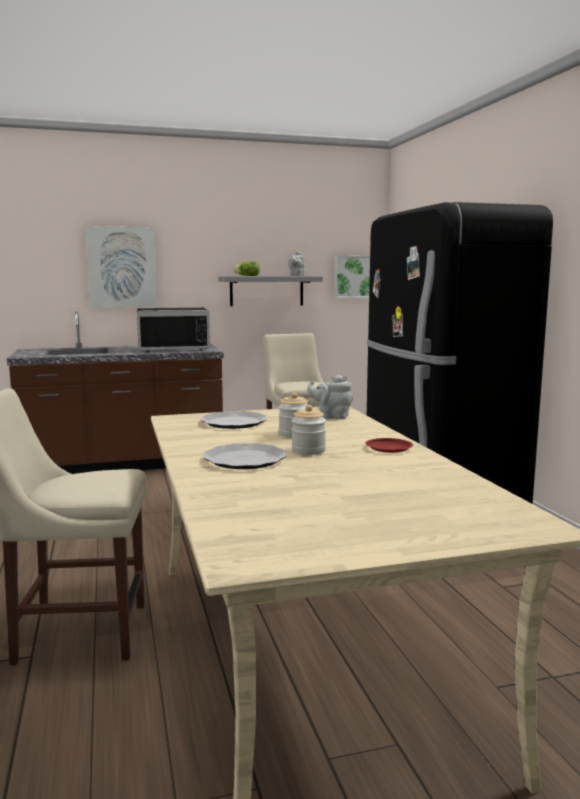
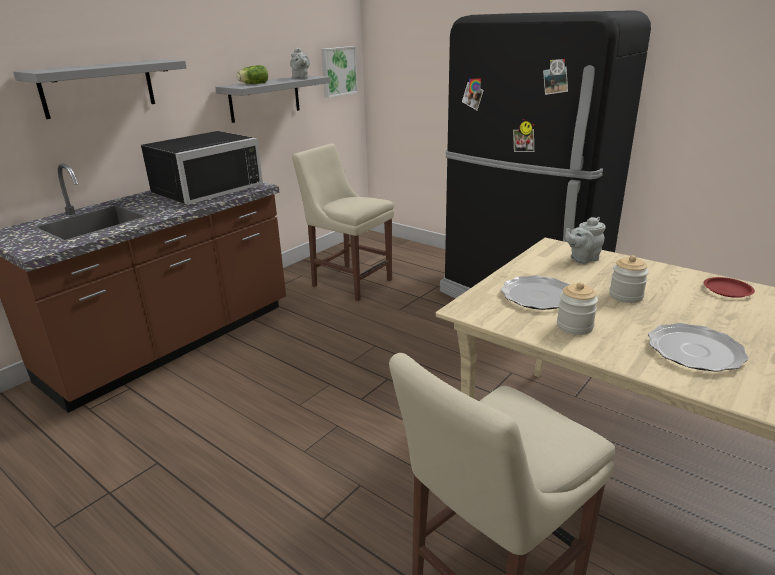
camera: 35 degrees left, 15 degrees up
picture [85,226,157,308] -> grey shelf [13,59,186,119]
jar [291,405,326,455] -> jar moved to [557,282,598,335]

